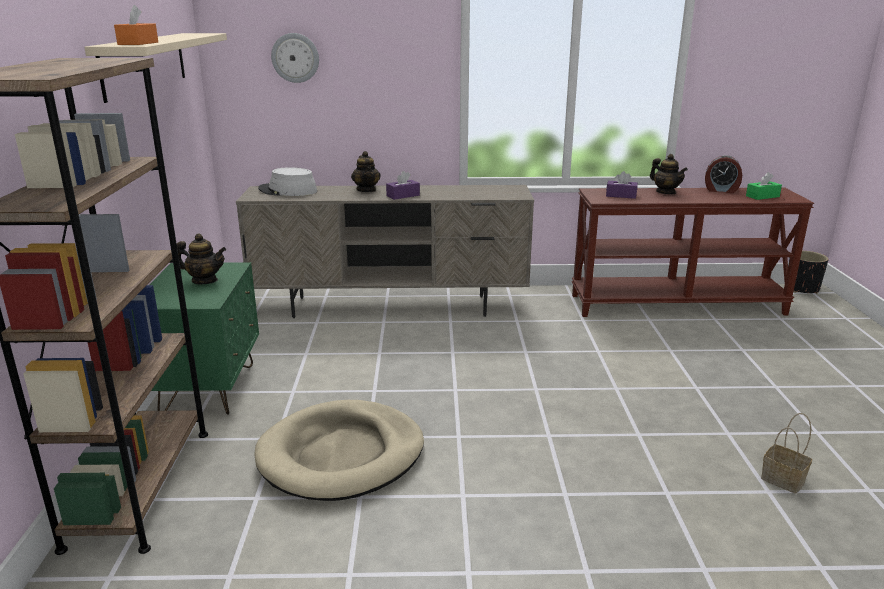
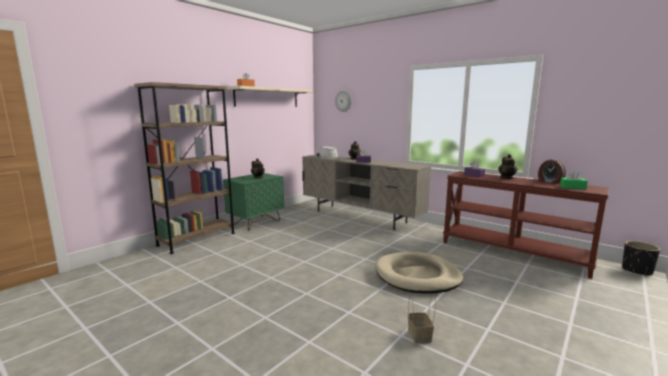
camera: 40 degrees right, 10 degrees down
beige dog bed [254,400,424,501] -> beige dog bed moved to [375,252,463,294]

